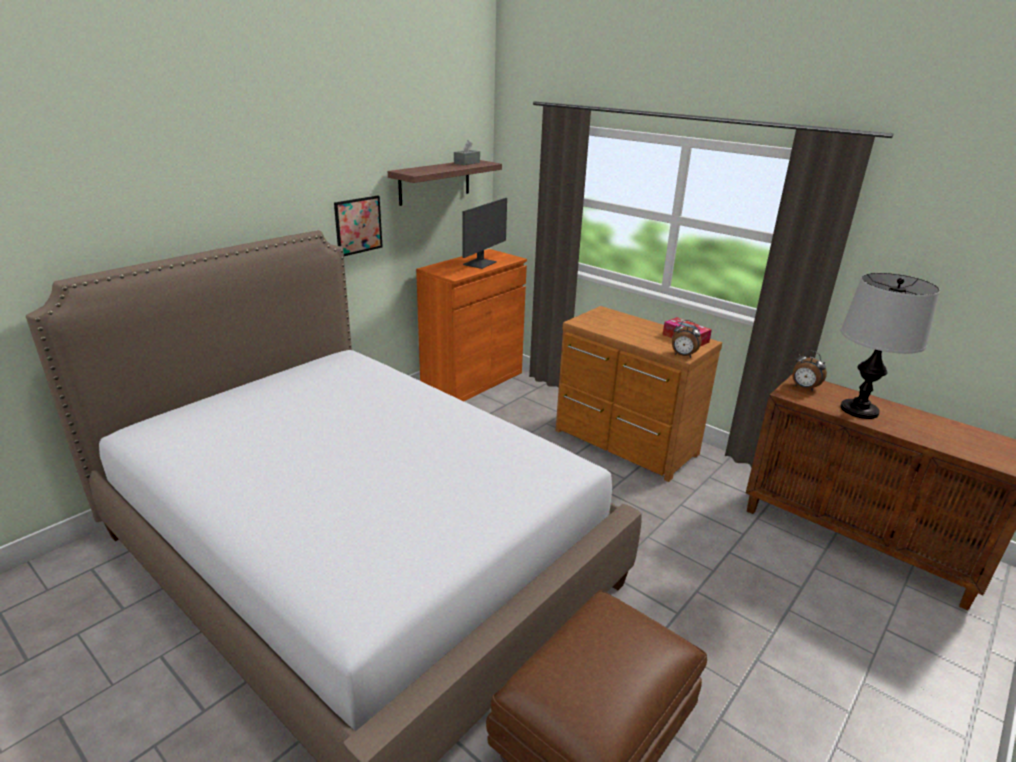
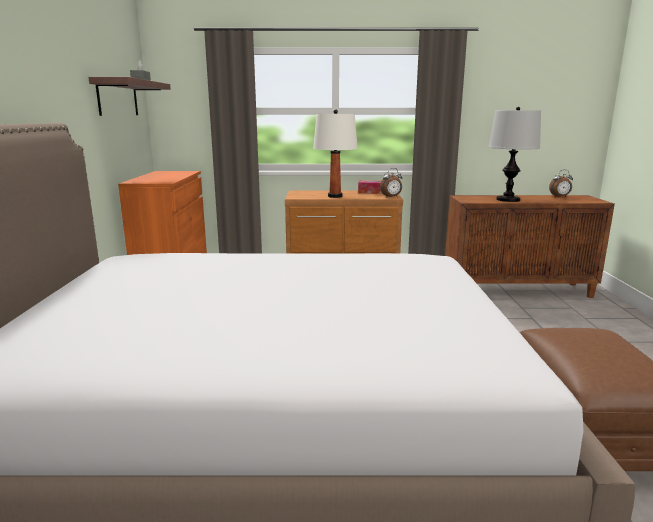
camera: 40 degrees left, 10 degrees down
picture [334,195,383,256] -> none
monitor [463,198,507,269] -> none
alarm clock [792,350,827,391] -> alarm clock moved to [549,170,573,197]
none -> white table lamp [313,109,358,198]

